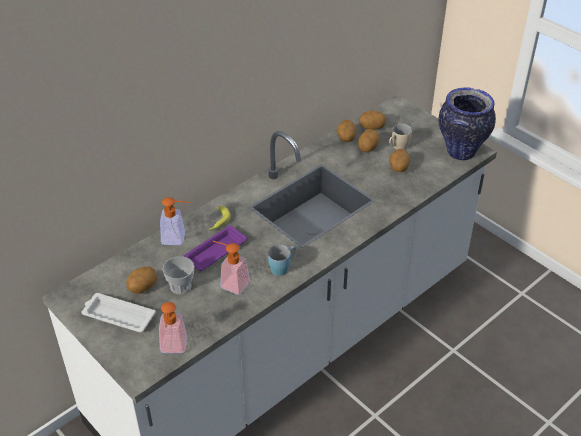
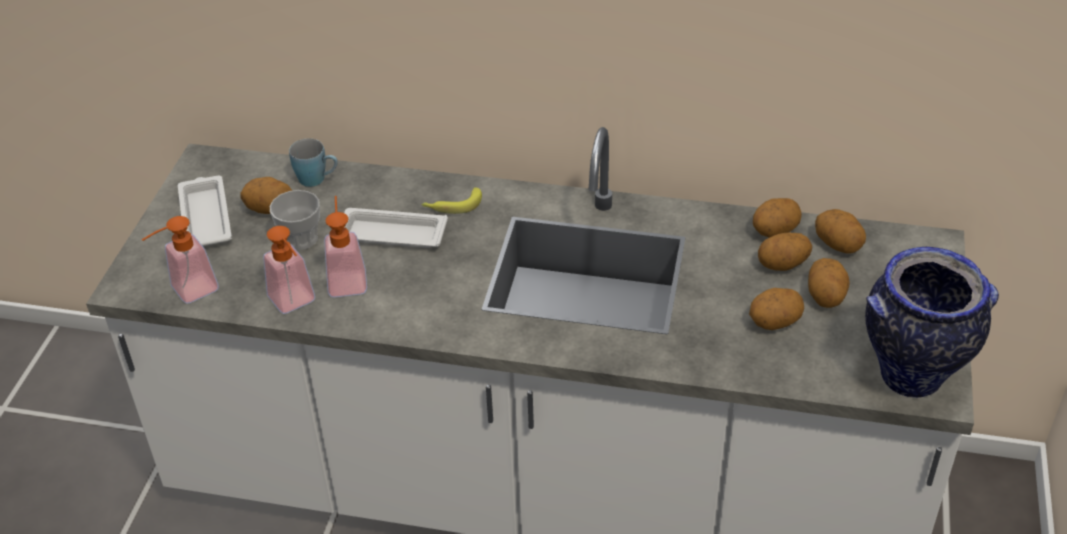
camera: 55 degrees right, 0 degrees up
soap dispenser [160,197,191,245] -> soap dispenser moved to [263,226,315,314]
purple tray [183,225,248,271] -> white tray [344,208,448,248]
blue mug [268,245,296,276] -> blue mug moved to [289,138,338,187]
beige mug [389,124,412,150] -> potato [808,258,849,308]

